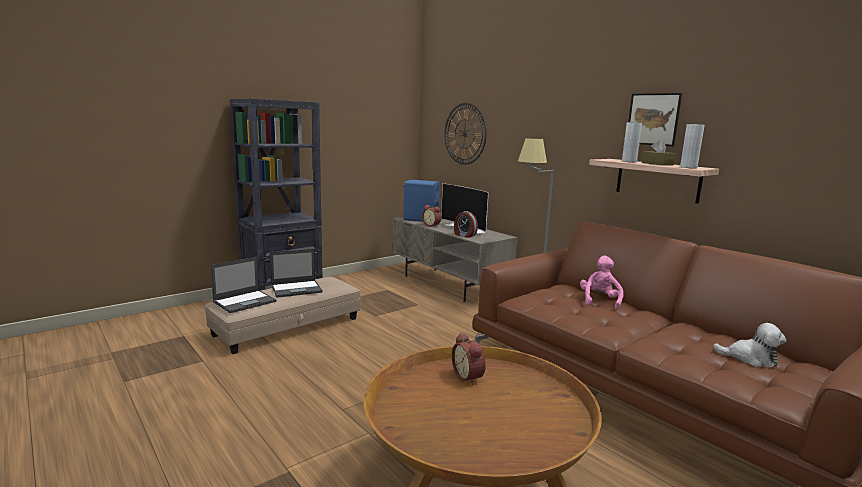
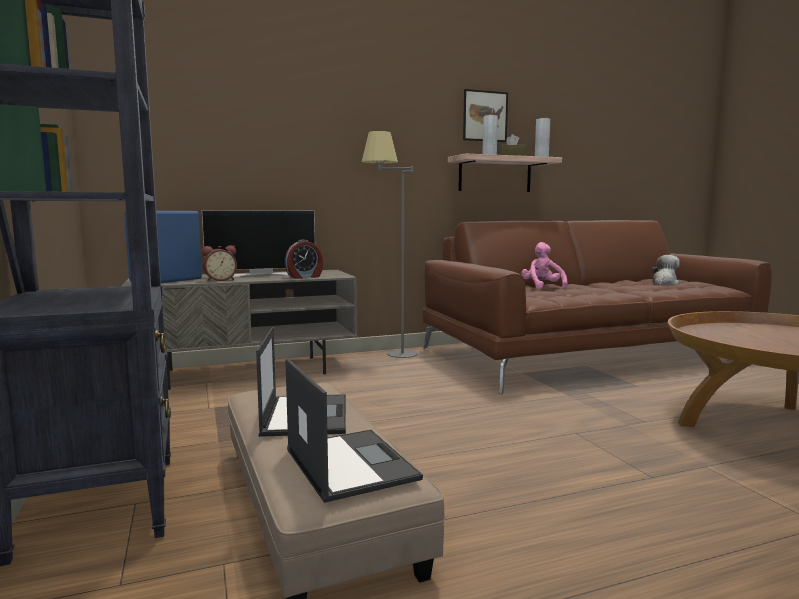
camera: 70 degrees left, 5 degrees down
wall clock [445,103,487,165] -> none
alarm clock [452,333,486,385] -> none
pink plush toy [580,255,624,310] -> pink plush toy turned 45 degrees clockwise [521,242,568,290]

